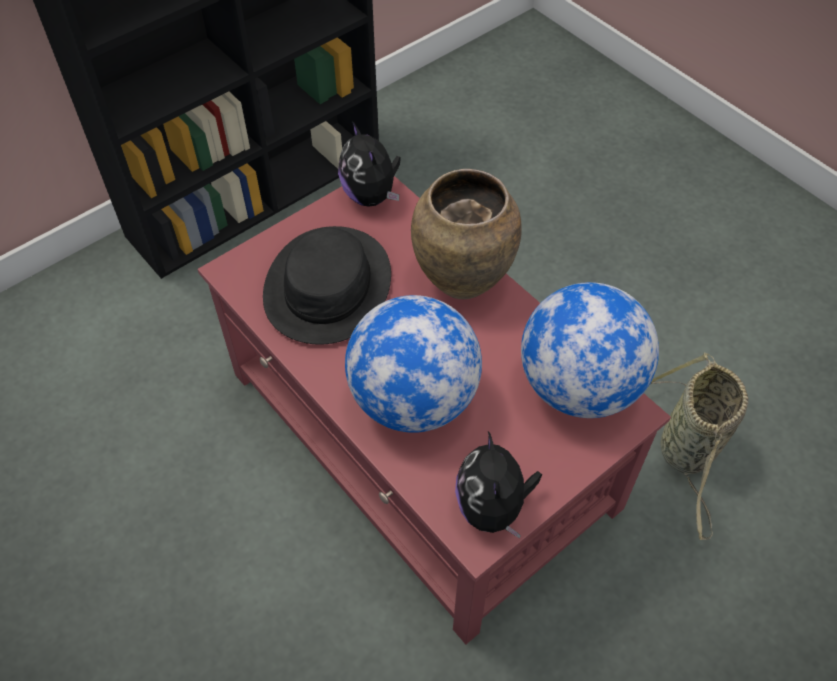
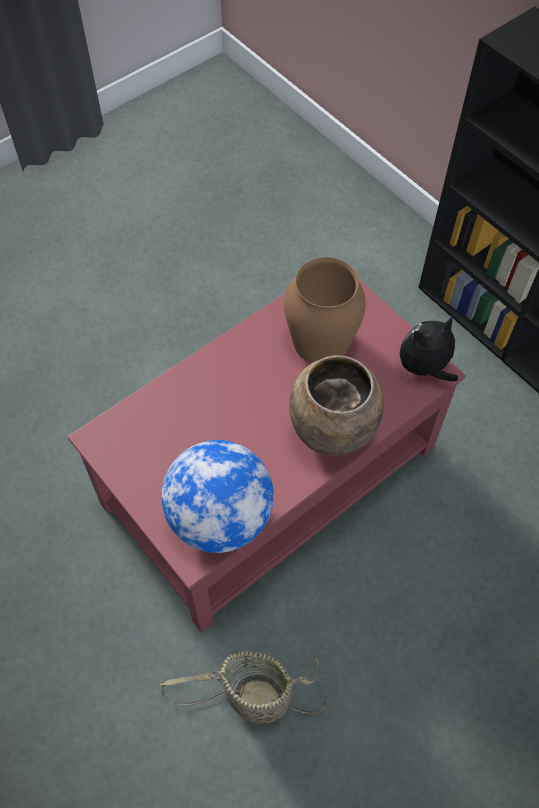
camera: 90 degrees right, 5 degrees up
black hat [263,226,391,345] -> brown vase [284,257,366,363]
globe [345,295,482,433] -> none
plush toy [455,432,542,538] -> none

